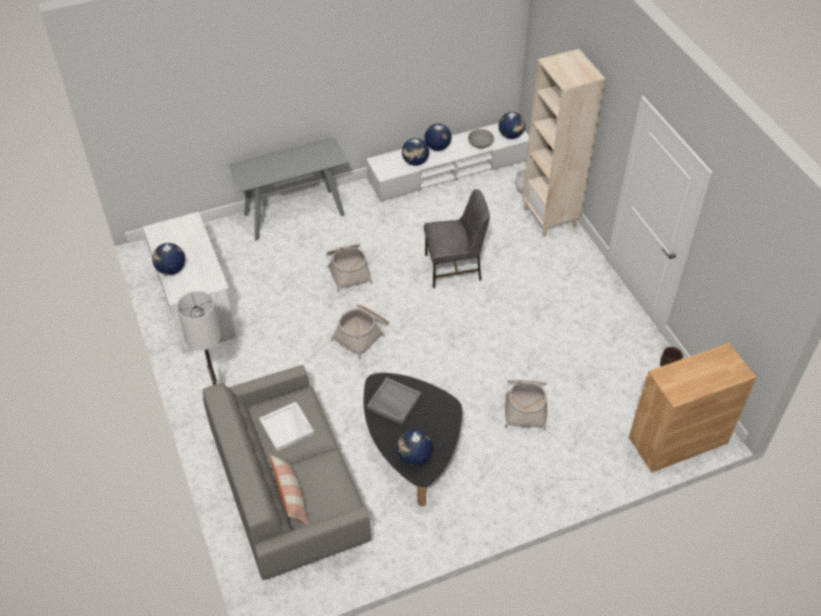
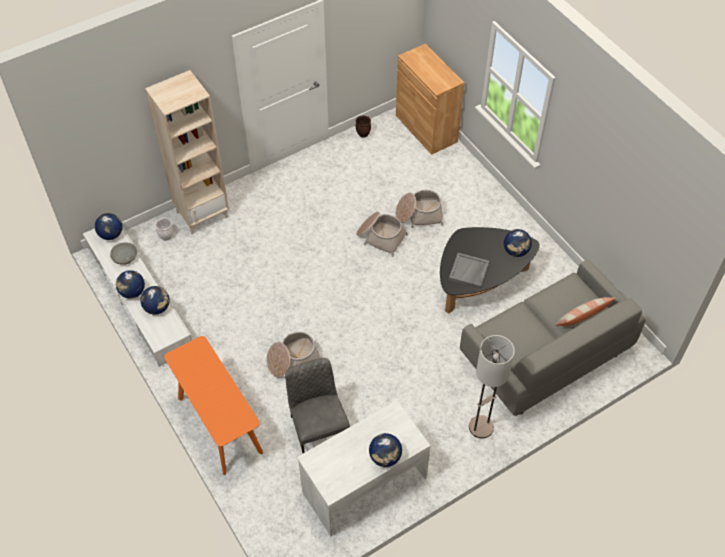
camera: 100 degrees left, 5 degrees up
grey console table [229,137,348,241] -> orange console table [164,336,263,475]
white tray [259,402,314,451] -> none
basket [331,304,389,359] -> basket moved to [356,212,408,257]
grey chair [424,189,490,288] -> grey chair moved to [285,358,350,454]

